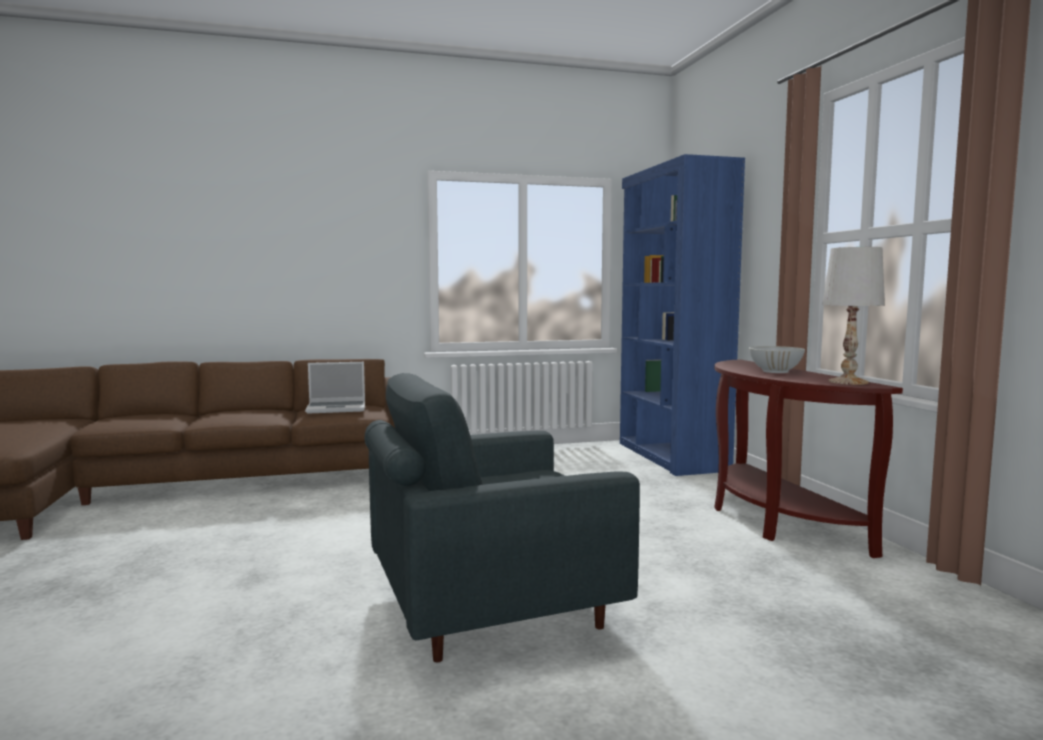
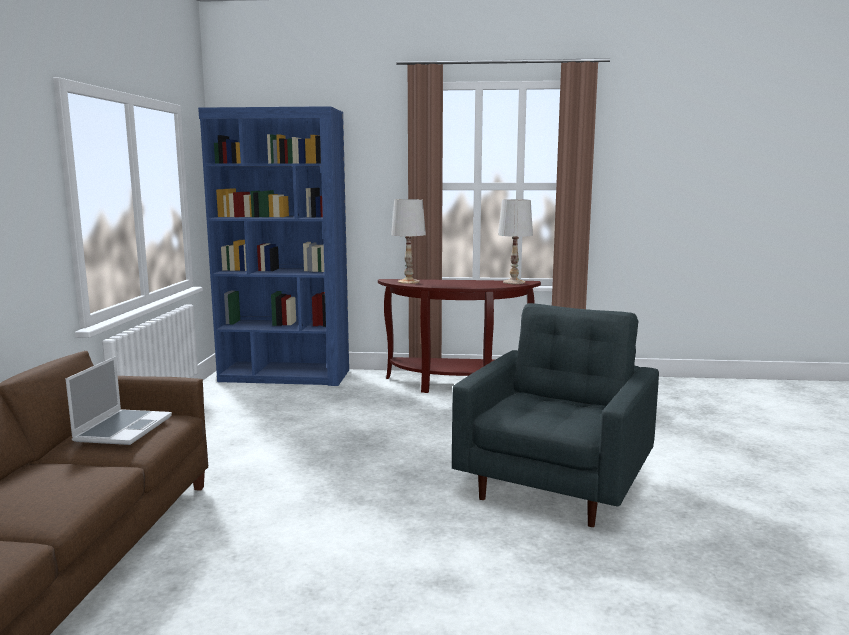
camera: 70 degrees left, 5 degrees up
grey armchair [364,373,640,662] -> grey armchair turned 150 degrees counterclockwise [452,303,659,527]
white bowl [749,346,805,373] -> none
none -> white table lamp [391,199,426,284]

